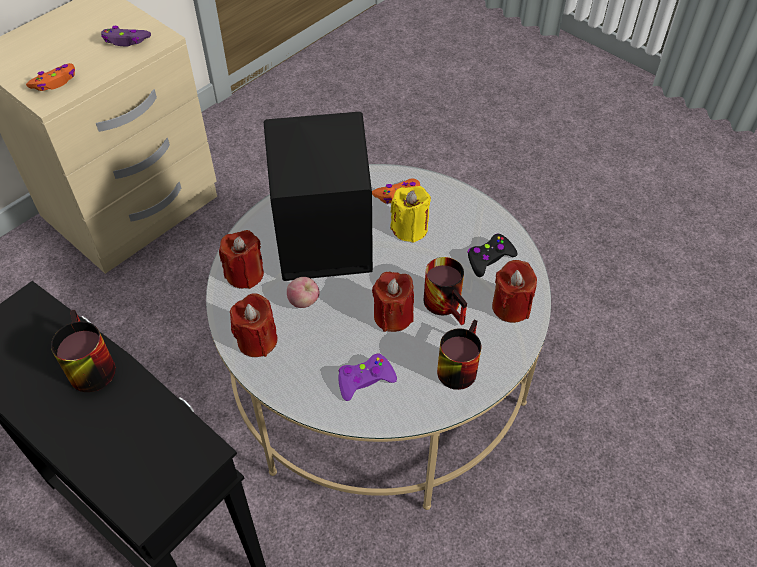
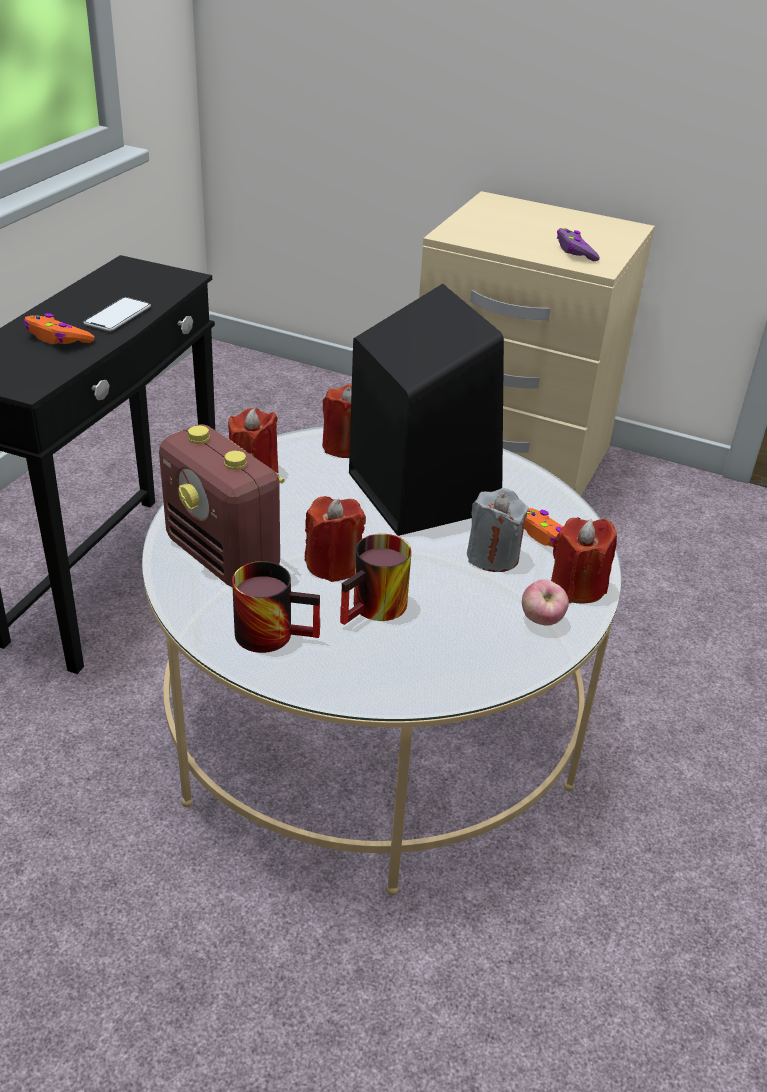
camera: 70 degrees right, 15 degrees down
orange game controller [26,63,75,91] -> orange game controller moved to [23,313,94,344]
mug [51,310,116,392] -> phone [83,297,151,331]
apple [287,277,319,308] -> apple moved to [522,579,569,626]
purple game controller [338,353,397,401] -> radio [159,424,285,587]
yellow candle [390,186,431,243] -> grey candle [467,488,529,572]
black game controller [467,233,518,277] -> none
red candle [492,260,537,323] -> red candle moved to [551,518,617,604]

